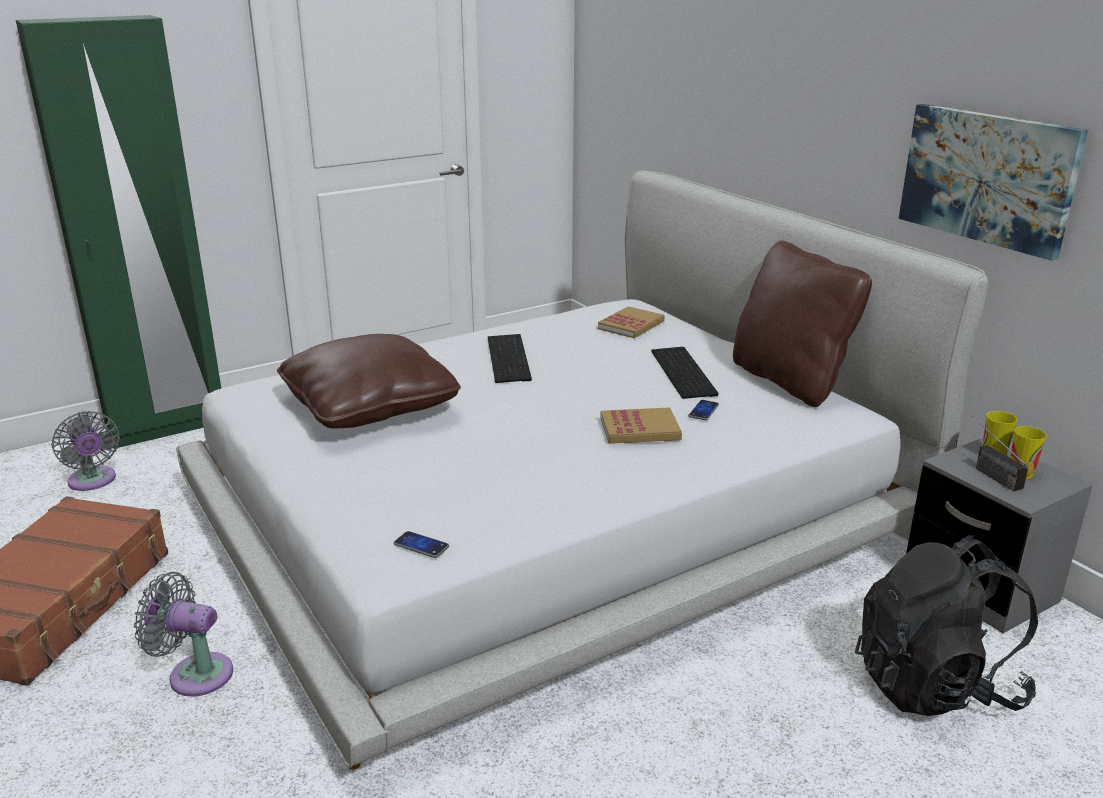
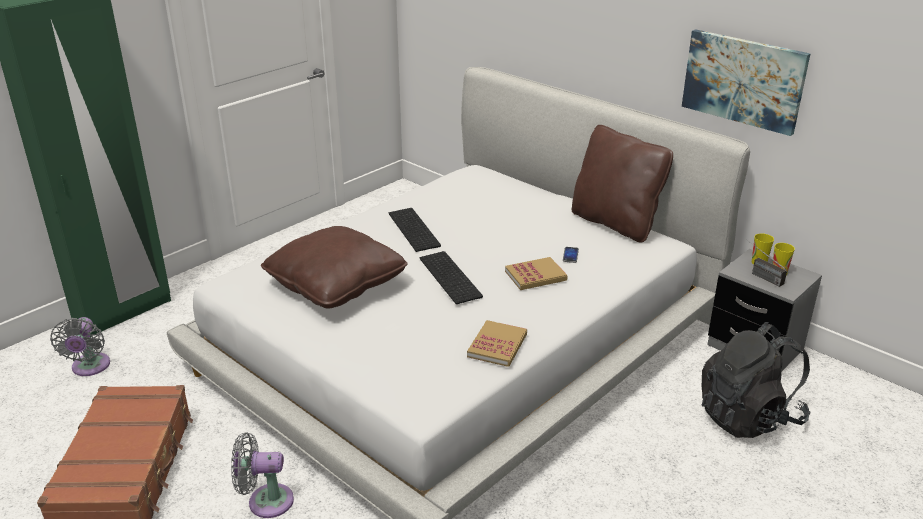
camera: 15 degrees left, 5 degrees up
grey fan [51,411,120,491] -> grey fan turned 45 degrees clockwise [50,317,110,376]
phone [394,531,449,558] -> none
book [598,306,665,338] -> book moved to [467,320,527,367]
keyboard [651,347,719,399] -> keyboard moved to [420,251,483,304]

